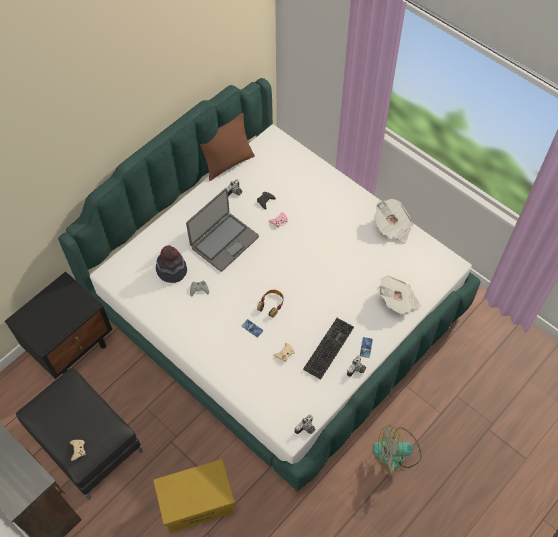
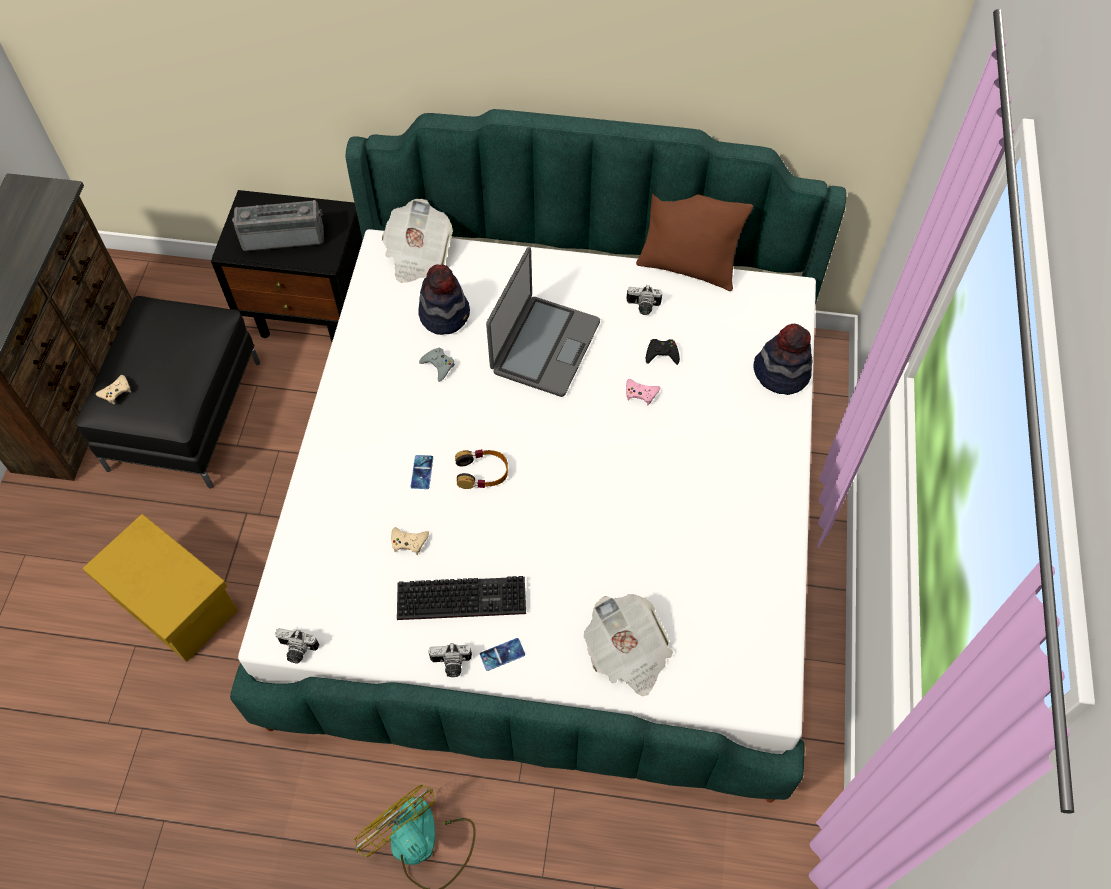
camera: 55 degrees right, 0 degrees up
laptop [186,188,259,272] -> laptop turned 75 degrees counterclockwise [486,247,600,397]
newspaper [374,199,413,243] -> newspaper moved to [382,199,453,283]
none -> radio [232,200,324,251]
none -> hat [754,324,812,395]

